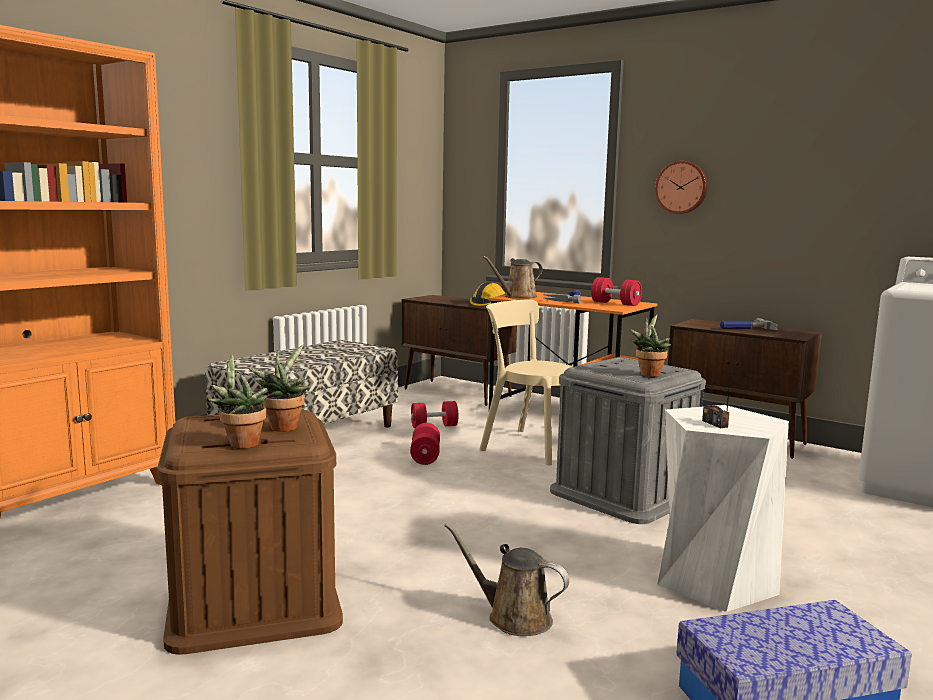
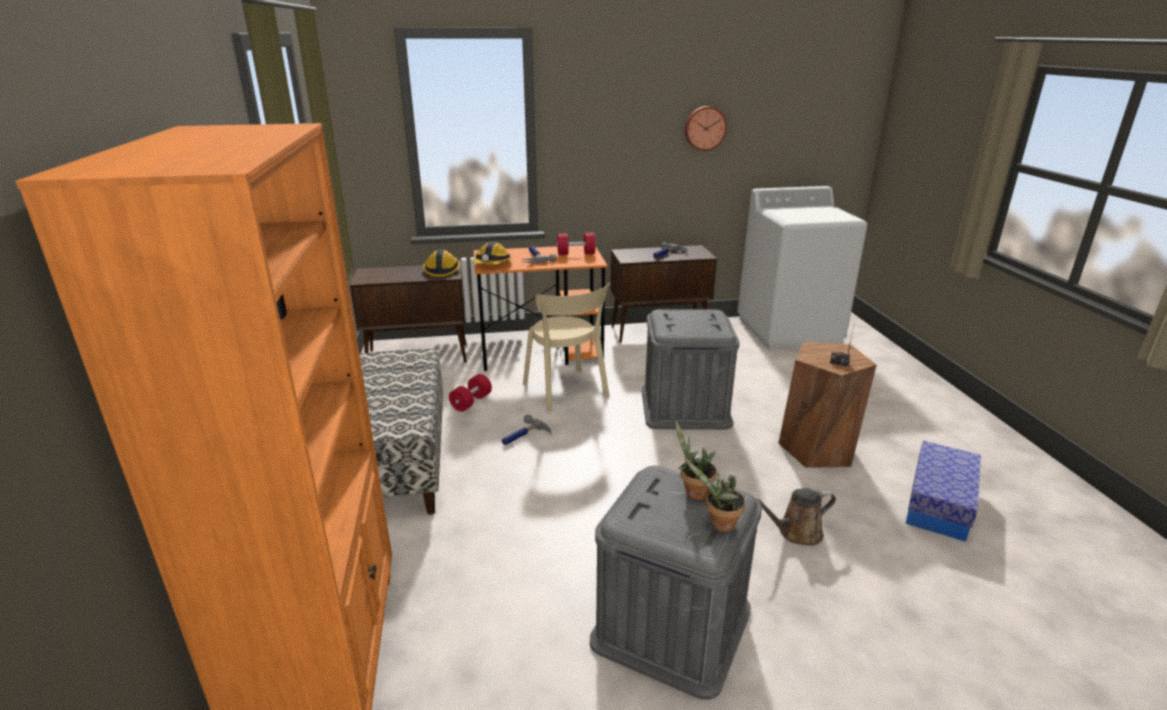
camera: 45 degrees left, 15 degrees up
brown storage box [158,410,343,655] -> grey storage box [590,466,762,700]
red dumbbell [410,423,440,465] -> hammer [502,415,551,445]
beige chair [479,299,573,465] -> beige chair turned 105 degrees counterclockwise [523,282,610,412]
brown watering can [482,256,543,298] -> hard hat [474,242,512,265]
potted plant [630,314,671,377] -> none
wall clock [655,161,708,214] -> wall clock moved to [685,106,727,151]
white stool [657,405,789,612] -> brown stool [778,342,877,468]

